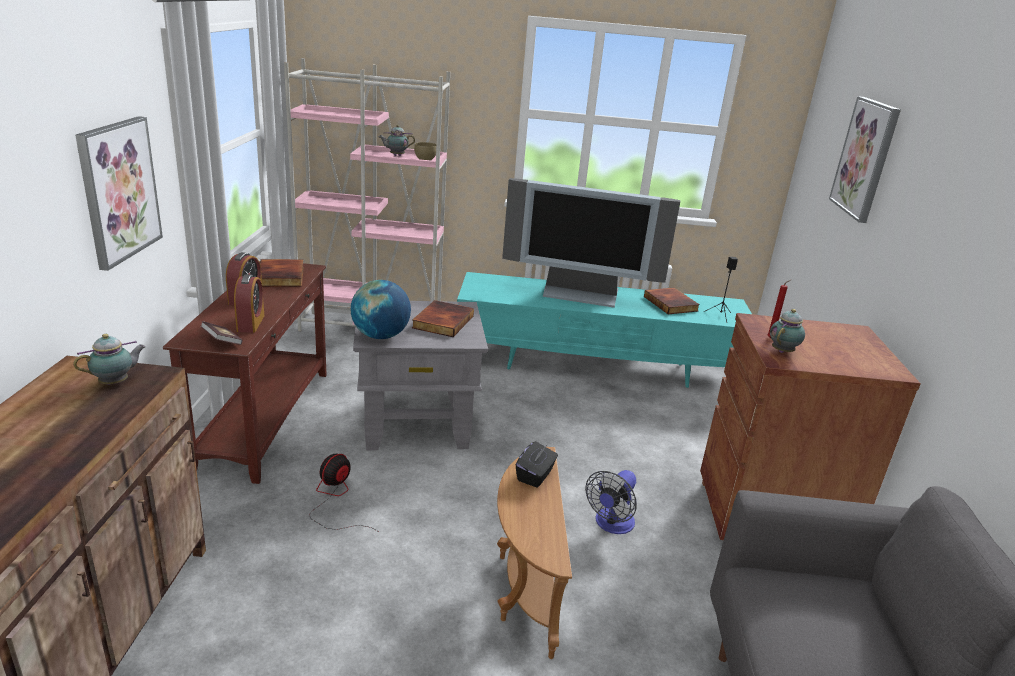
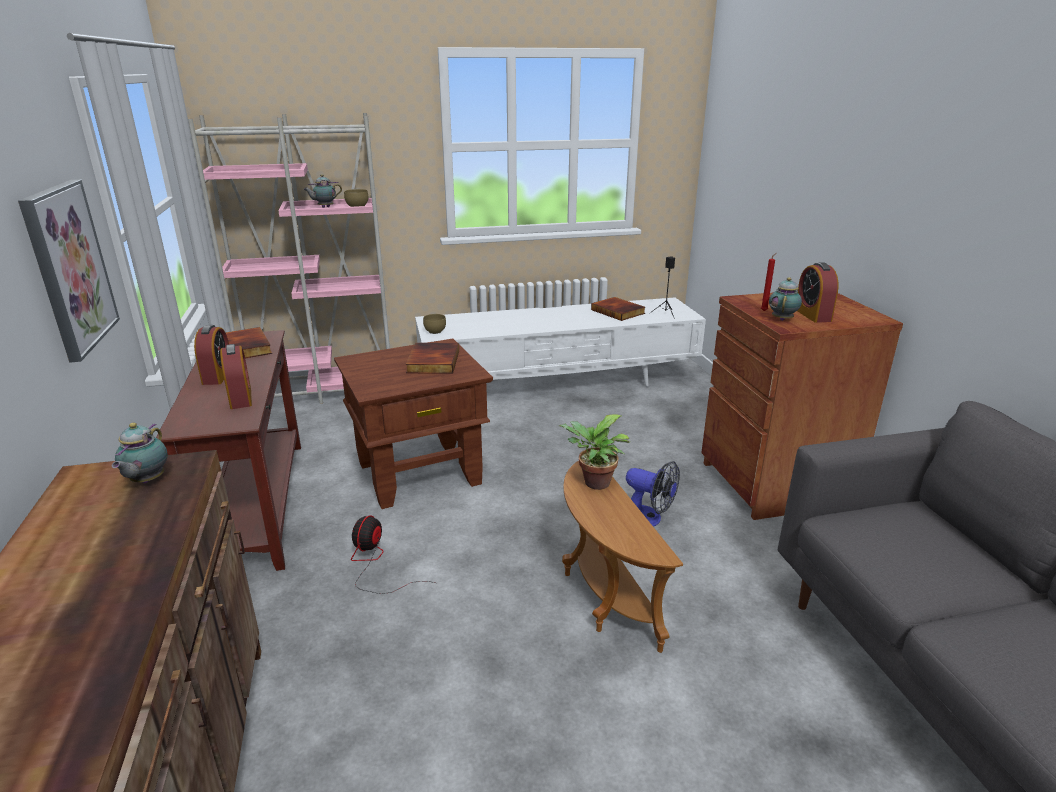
camera: 15 degrees left, 0 degrees up
teapot [73,334,146,385] -> teapot turned 150 degrees clockwise [112,423,168,483]
book [200,321,242,345] -> none
globe [351,280,411,339] -> none
grey side table [353,301,488,451] -> brown side table [334,339,493,509]
turquoise tv stand [457,272,752,388] -> white tv stand [415,298,706,387]
television [502,178,680,308] -> none
black tissue box [516,441,558,488] -> potted plant [559,414,630,490]
fan [585,470,637,534] -> fan turned 75 degrees counterclockwise [626,461,680,527]
picture [829,96,901,223] -> none
none -> brown bowl [423,314,446,334]
none -> alarm clock [797,262,839,323]

